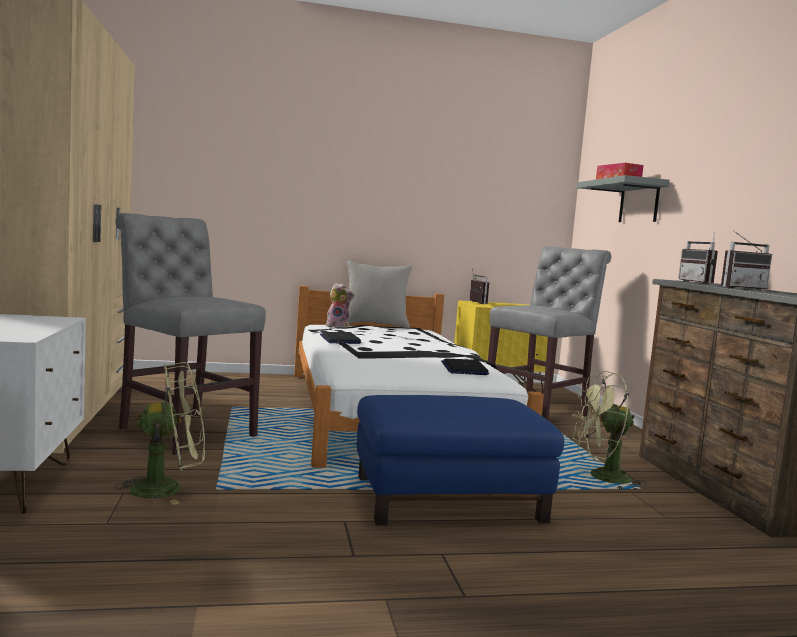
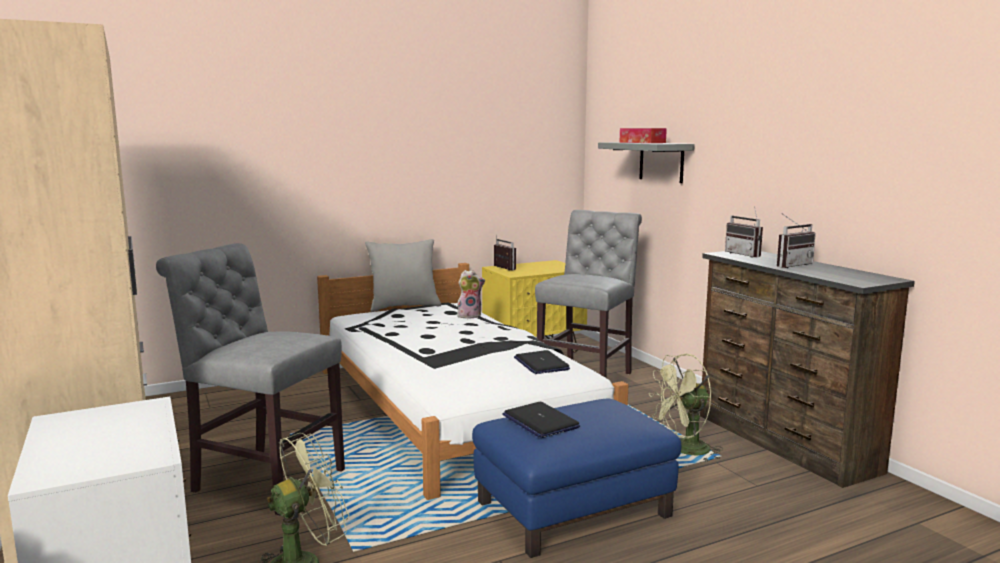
camera: 15 degrees left, 5 degrees up
laptop [320,332,362,344] -> laptop moved to [503,402,580,438]
plush toy [326,283,355,328] -> plush toy moved to [457,270,485,319]

